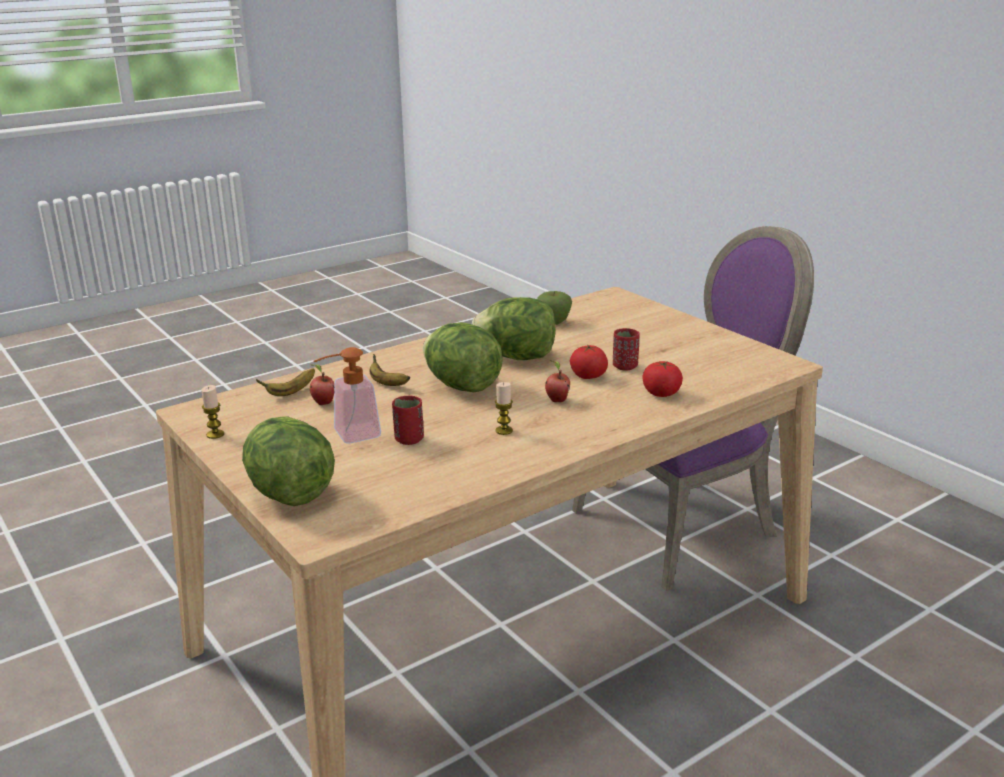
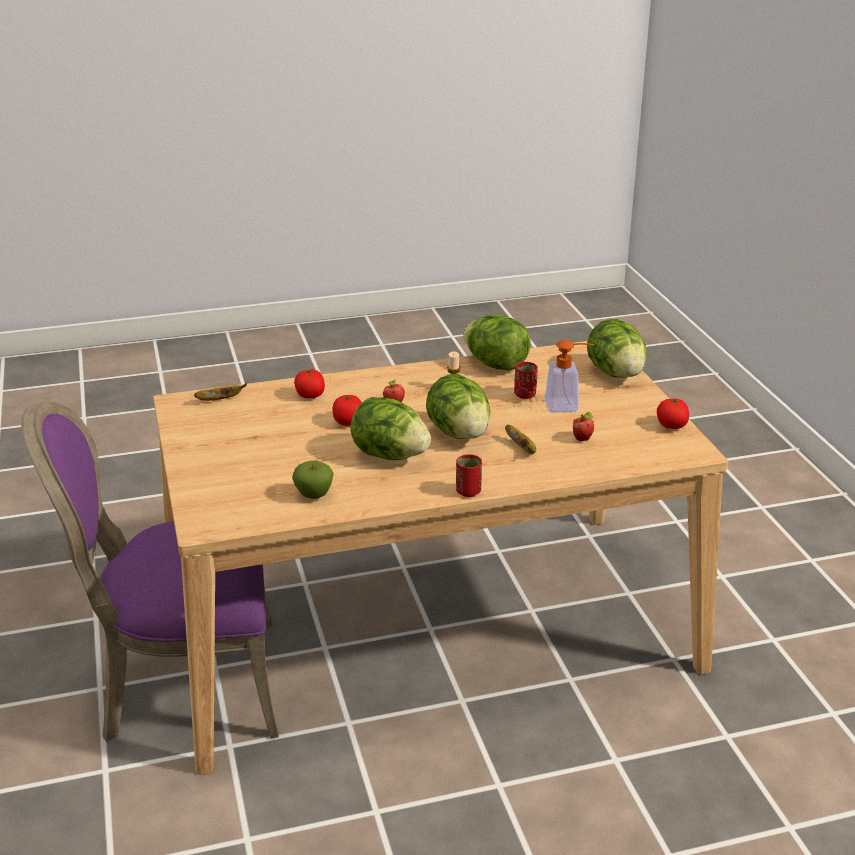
camera: 160 degrees left, 5 degrees up
candle [201,385,224,439] -> tomato [657,398,689,429]
banana [256,368,315,396] -> banana moved to [194,383,247,401]
red cup [613,328,640,370] -> red cup moved to [456,454,482,497]
none -> lettuce [463,314,531,371]

